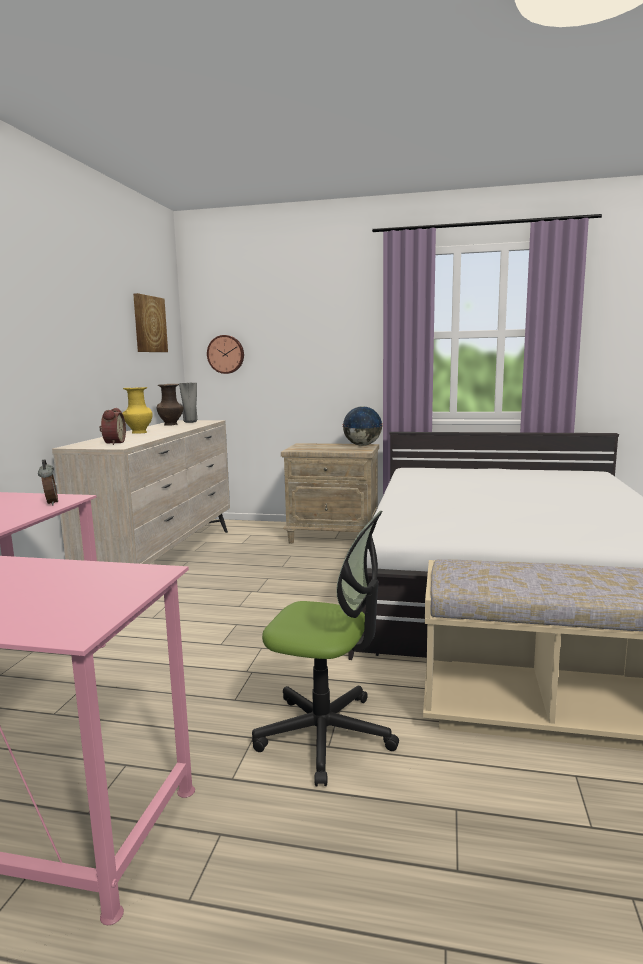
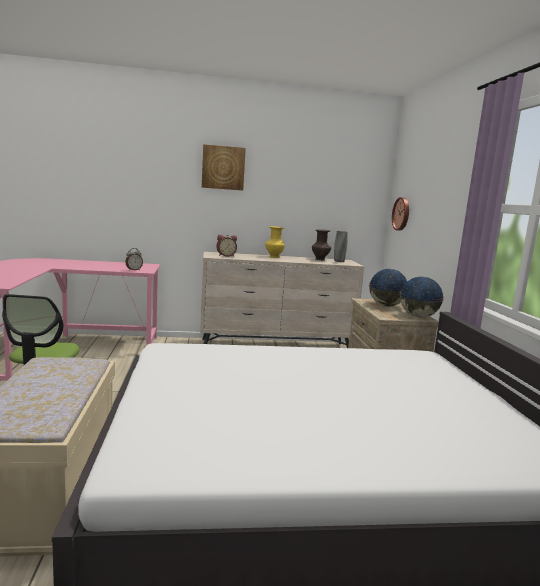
camera: 70 degrees right, 0 degrees up
picture [133,293,168,352] -> picture moved to [202,144,246,190]
none -> globe [369,269,407,307]

